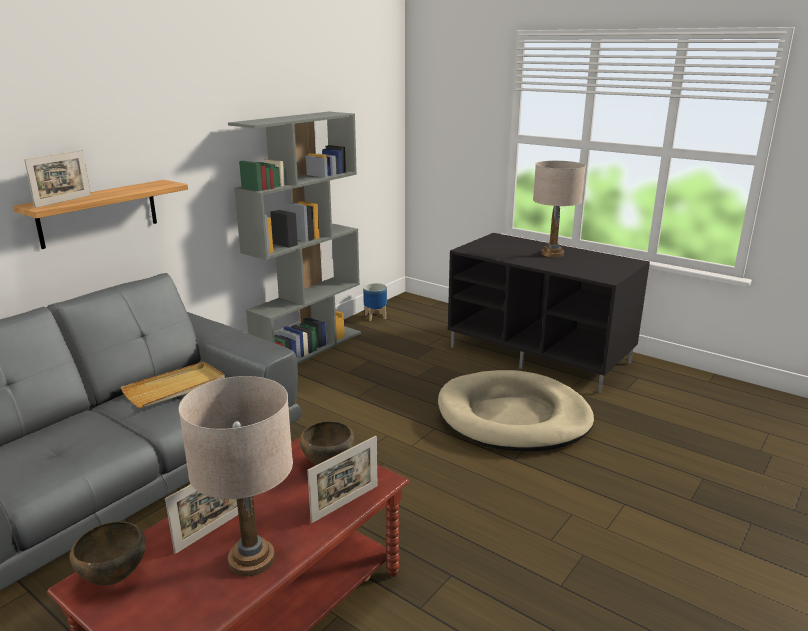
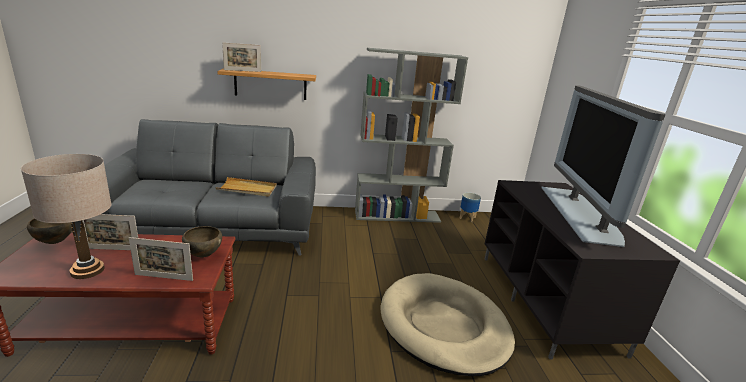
camera: 45 degrees right, 0 degrees up
beige table lamp [533,161,586,257] -> television [541,85,665,247]

